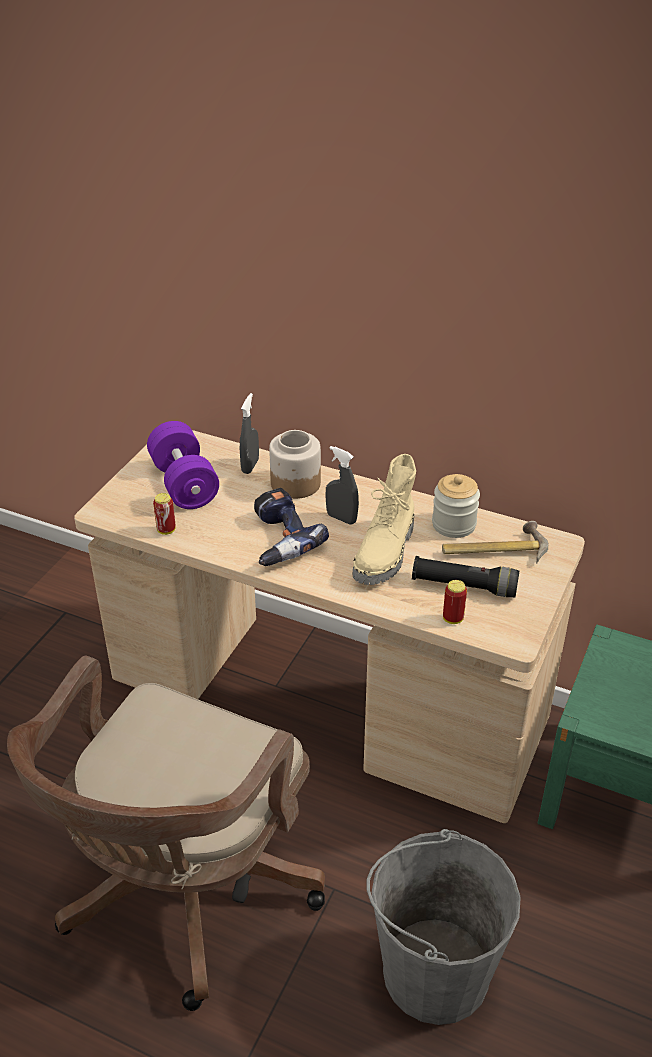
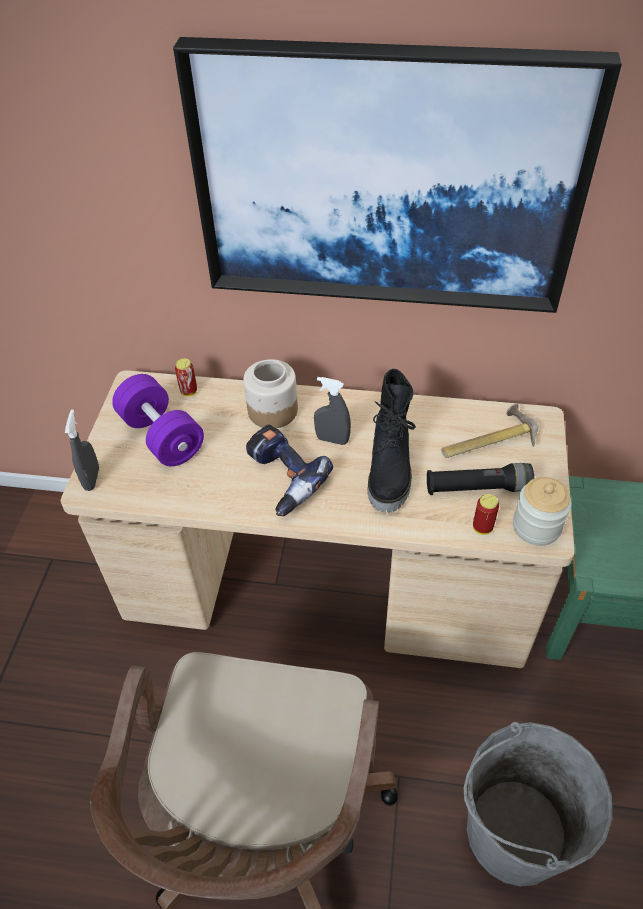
camera: 15 degrees left, 10 degrees up
can [153,493,176,535] -> can moved to [175,359,197,396]
grey spray bottle [240,393,259,474] -> grey spray bottle moved to [65,410,99,491]
beige boot [353,454,416,585] -> black boot [368,369,416,513]
jar [432,474,480,538] -> jar moved to [513,477,572,546]
none -> picture [173,37,622,313]

